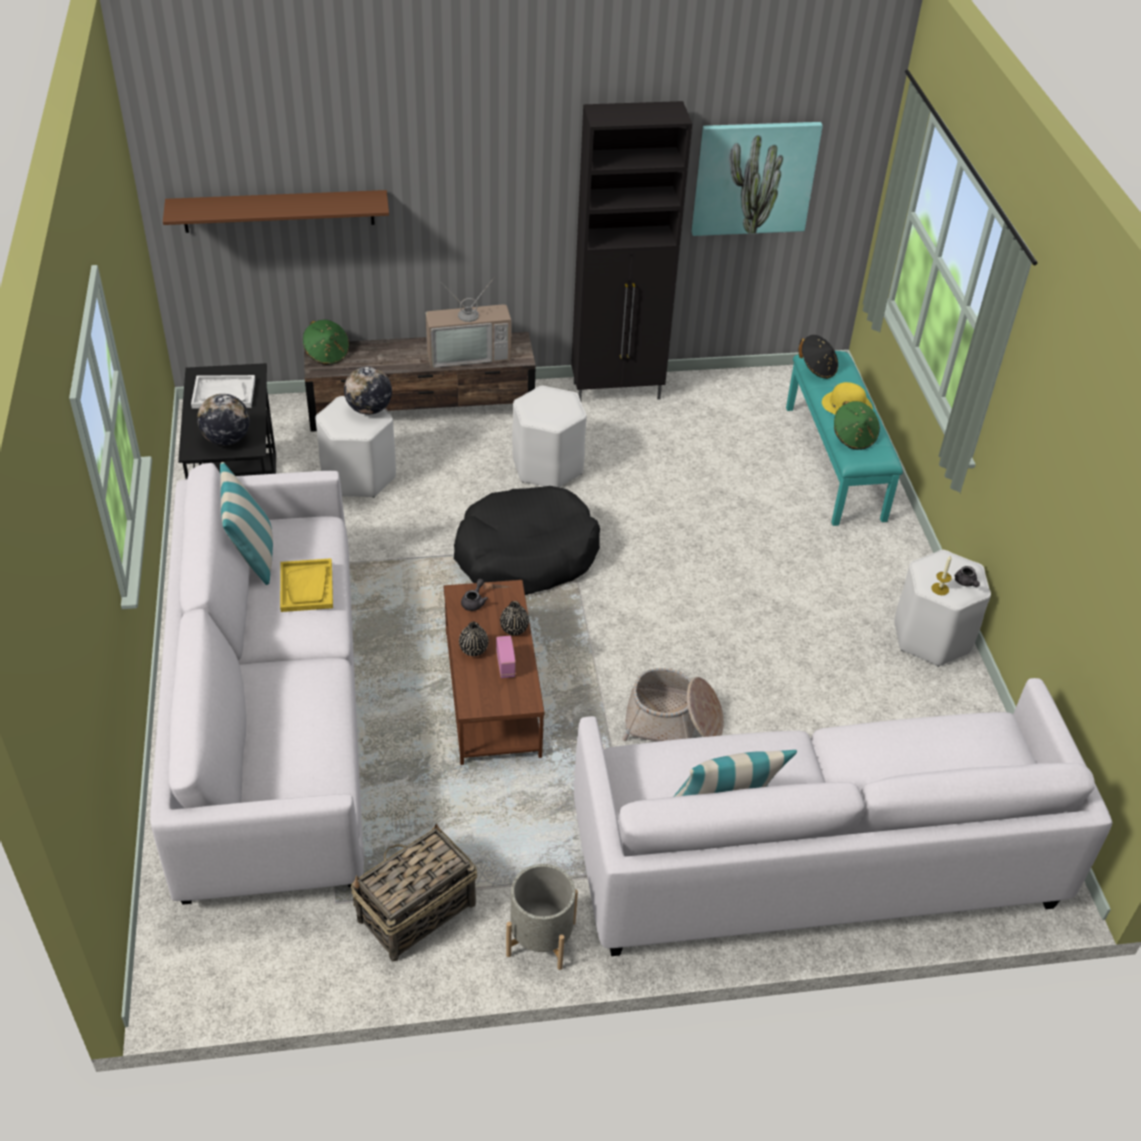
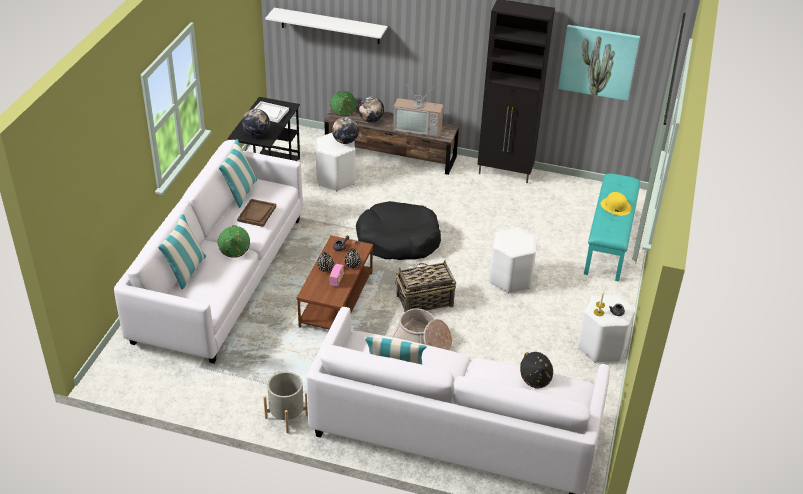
camera: 25 degrees right, 5 degrees down
brown shelf [163,190,389,233] -> white shelf [265,8,387,44]
yellow tray [280,558,333,612] -> brown tray [237,199,276,227]
basket [351,824,477,961] -> basket moved to [396,260,456,312]
white stool [512,386,587,488] -> white stool moved to [489,227,538,293]
black hat [799,335,838,379] -> black hat moved to [520,352,553,388]
green hat [834,401,880,450] -> green hat moved to [217,225,250,258]
none -> pillow [158,214,206,290]
none -> globe [358,96,384,122]

